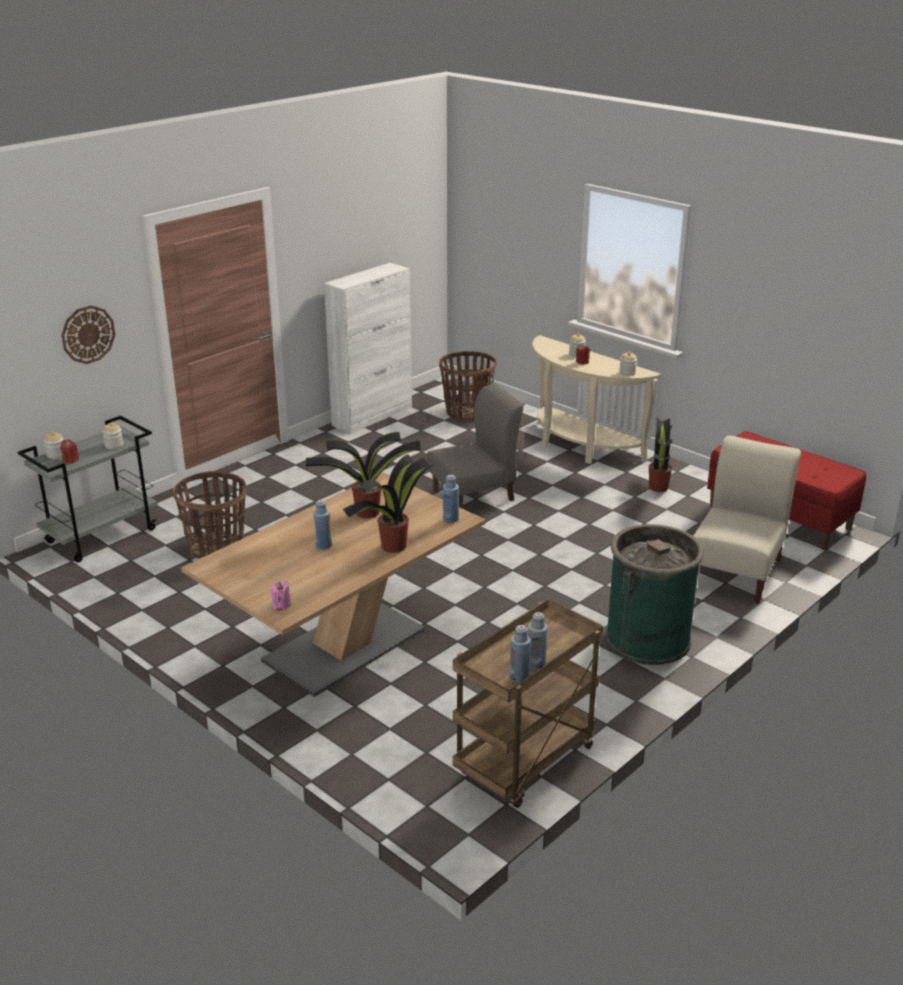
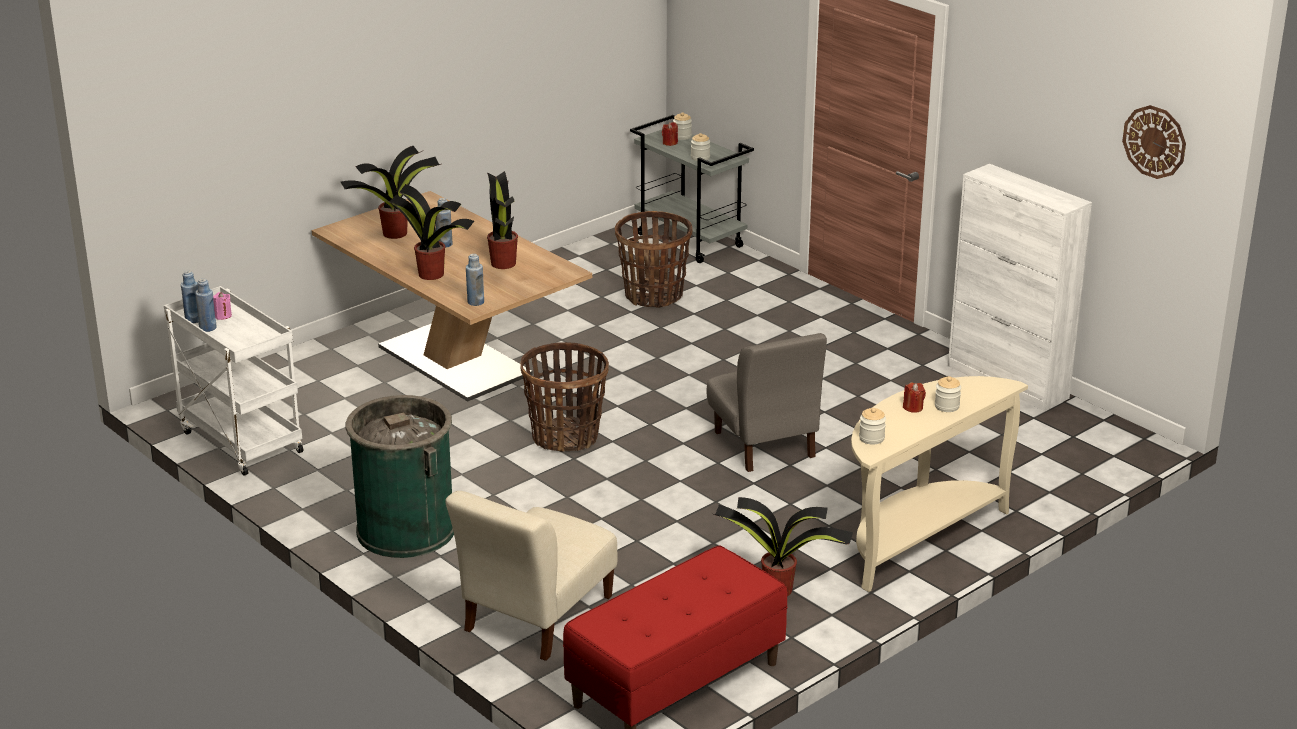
camera: 95 degrees right, 0 degrees up
wall clock [61,305,115,364] -> wall clock moved to [1122,105,1186,179]
pink candle [270,581,291,610] -> pink candle moved to [213,292,232,320]
basket [439,351,497,421] -> basket moved to [520,342,609,452]
brown cart [453,599,603,808] -> white cart [164,286,304,476]
beige chair [693,436,801,604] -> beige chair turned 90 degrees clockwise [445,491,617,661]
none -> potted plant [341,146,441,239]

